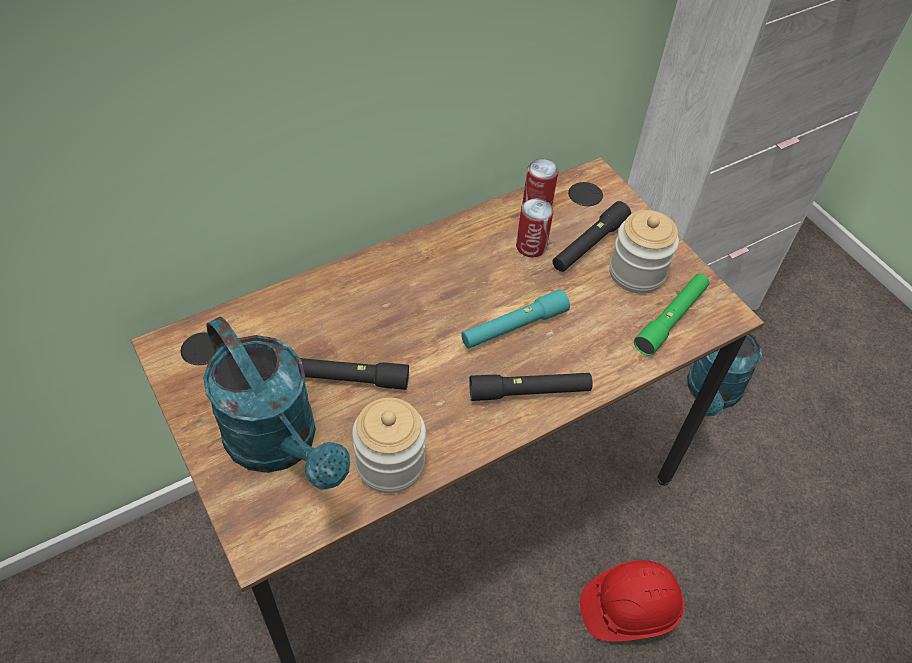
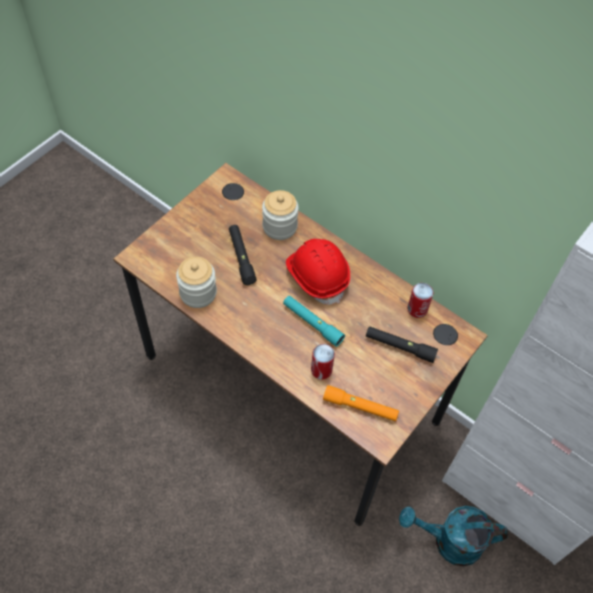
camera: 70 degrees right, 5 degrees up
turquoise watering can [203,316,350,490] -> none
black flashlight [469,373,592,401] -> none
can [516,198,553,257] -> can moved to [311,344,335,379]
red hard hat [580,560,684,642] -> red hard hat moved to [286,239,350,304]
jar [609,210,679,294] -> jar moved to [262,190,299,240]
green flashlight [634,274,709,356] -> orange flashlight [323,385,399,421]

